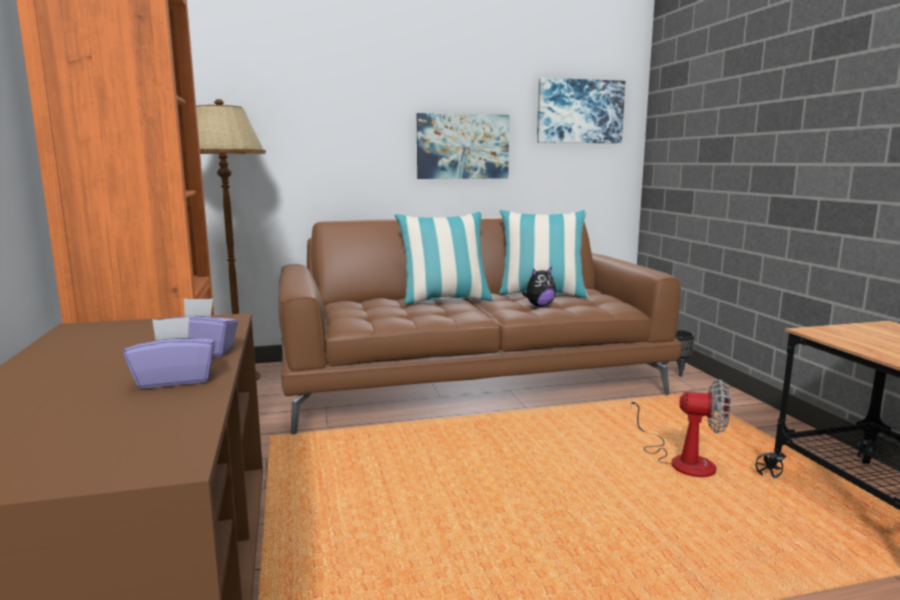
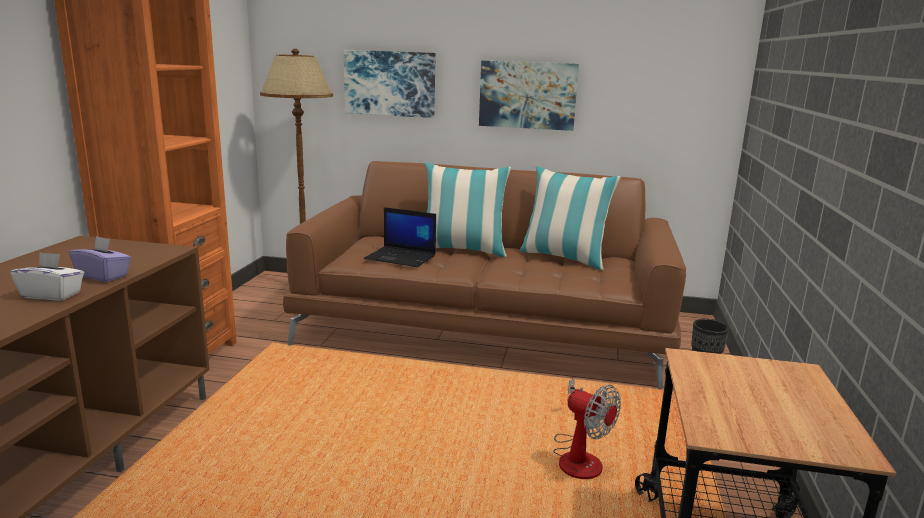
camera: 25 degrees right, 5 degrees up
purple tissue box [123,317,216,389] -> white tissue box [10,252,84,301]
plush toy [522,267,556,307] -> none
picture [537,78,625,143] -> picture moved to [344,50,436,118]
none -> laptop [364,207,436,267]

